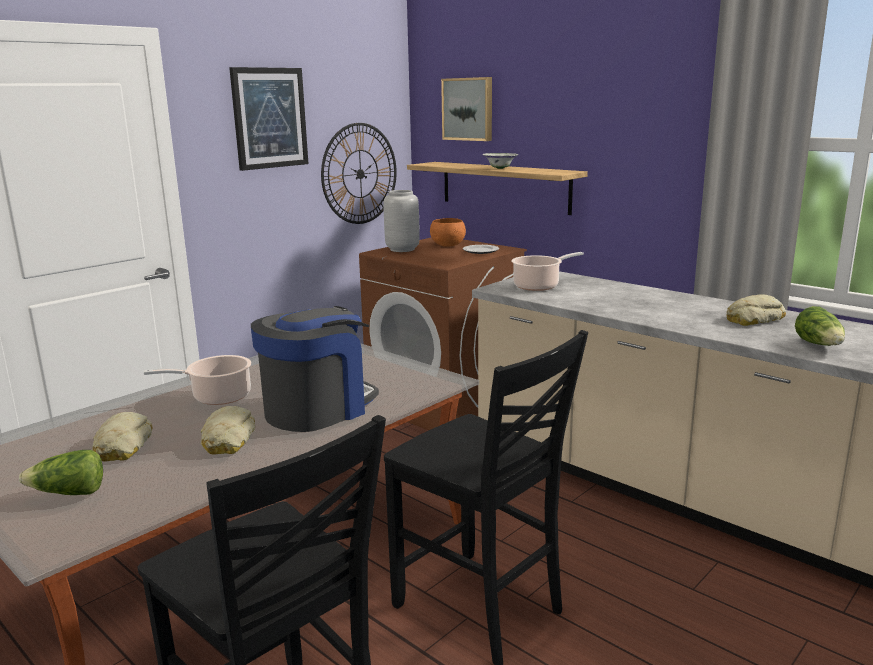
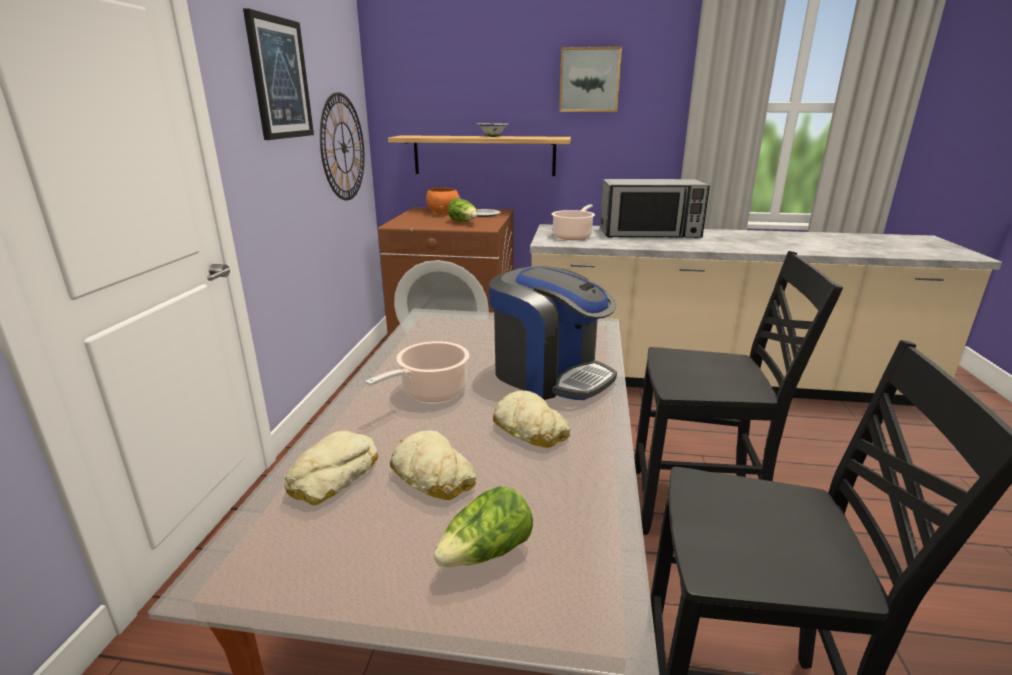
camera: 35 degrees left, 5 degrees up
coffee machine [251,306,379,432] -> coffee machine turned 120 degrees clockwise [488,266,617,400]
grey vase [384,190,420,252] -> none
picture [441,77,492,141] -> picture moved to [559,46,622,112]
bread [727,294,786,326] -> bread moved to [284,430,378,505]
lettuce [795,306,845,346] -> lettuce moved to [448,198,478,222]
none -> microwave [600,179,710,238]

